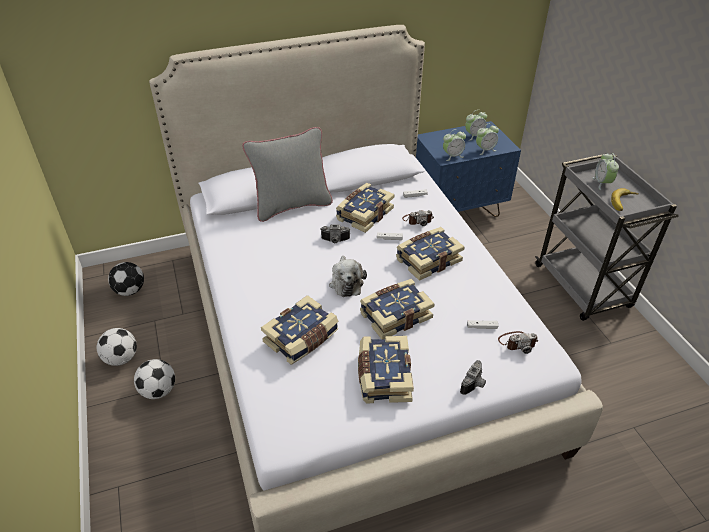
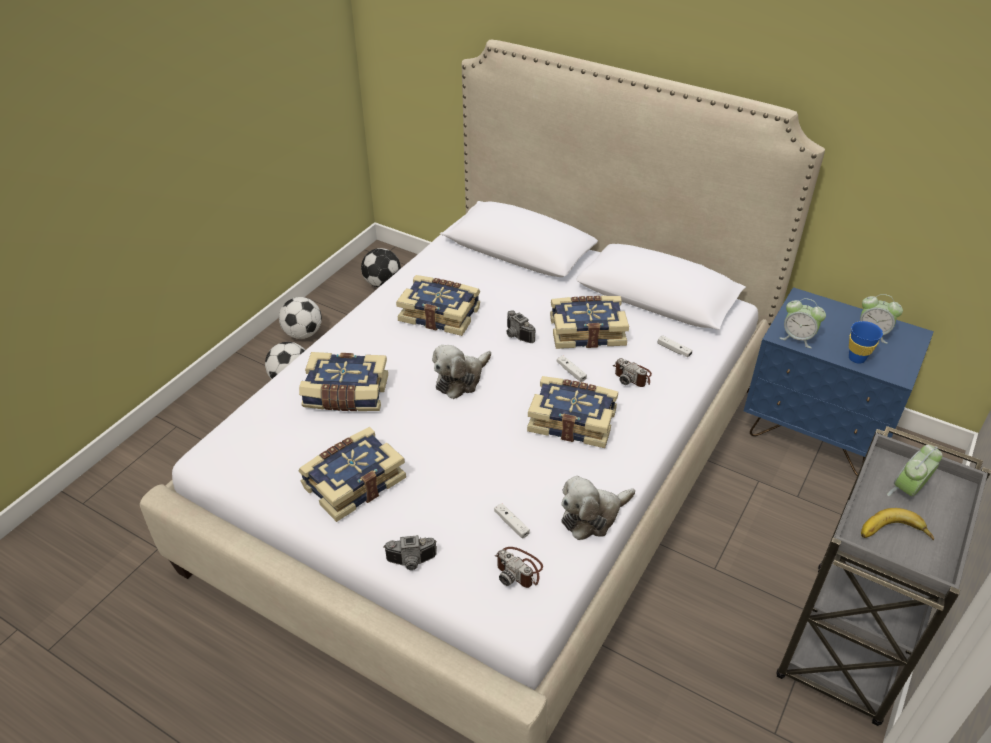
camera: 50 degrees right, 0 degrees up
grey pillow [242,127,333,222] -> none
book [360,279,435,340] -> book moved to [396,275,480,336]
alarm clock [476,123,499,155] -> blue cup [849,321,883,364]
none -> plush toy [561,476,635,540]

